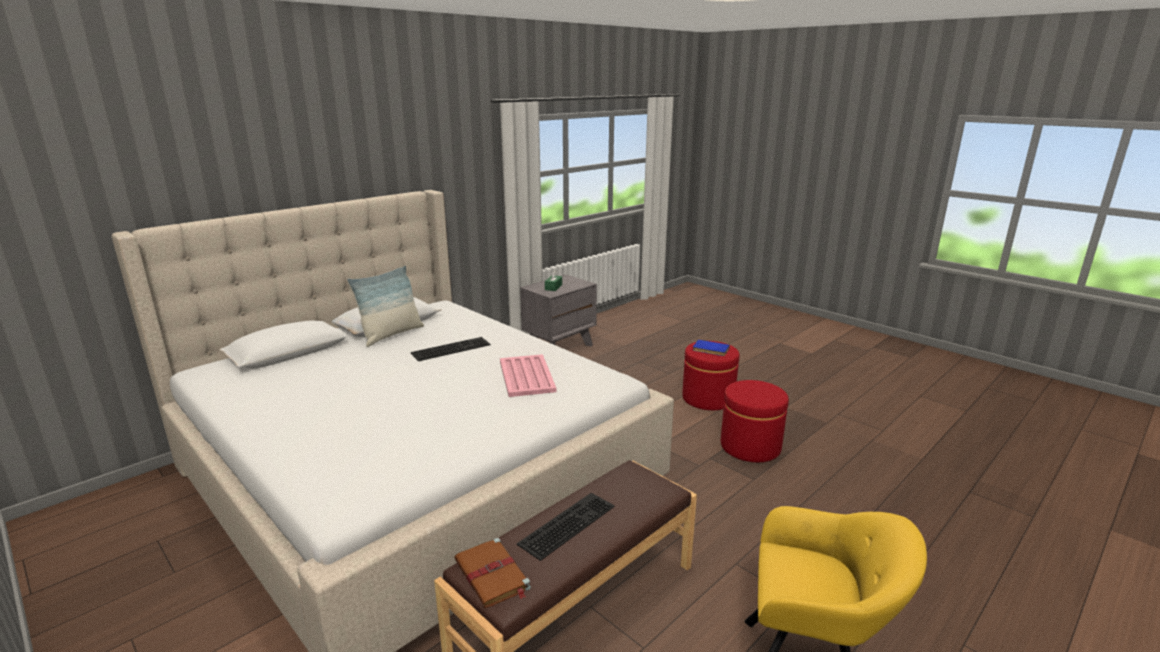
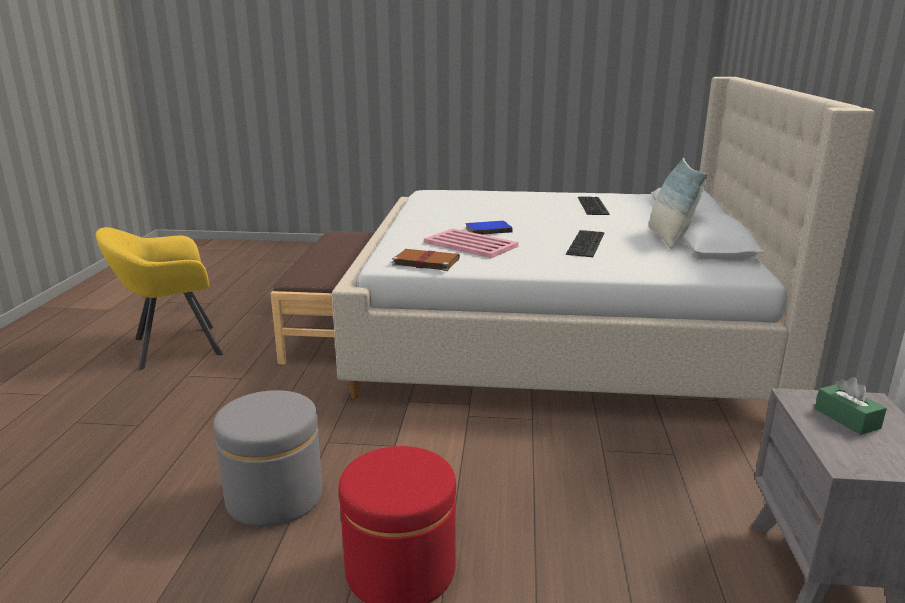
camera: 140 degrees right, 0 degrees up
brown book [454,538,531,608] -> brown book moved to [390,249,460,271]
keyboard [517,493,615,561] -> keyboard moved to [578,197,610,215]
blue book [693,340,730,356] -> blue book moved to [465,221,513,235]
red ottoman [721,380,789,462] -> grey ottoman [213,390,323,527]

